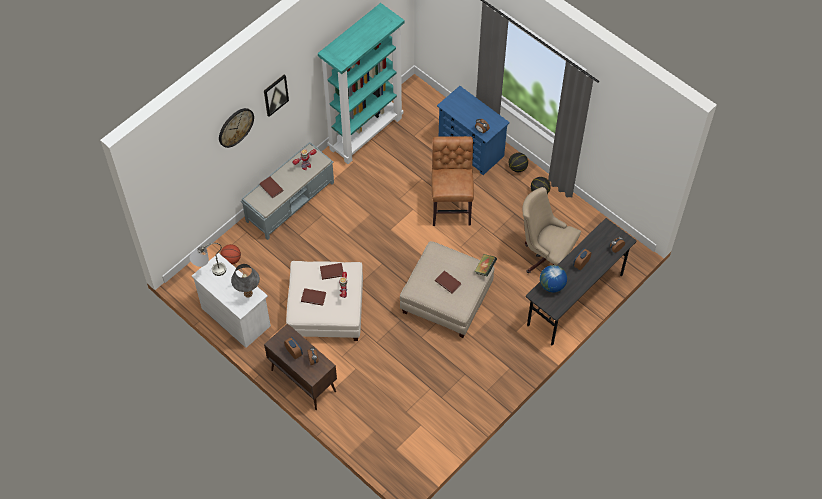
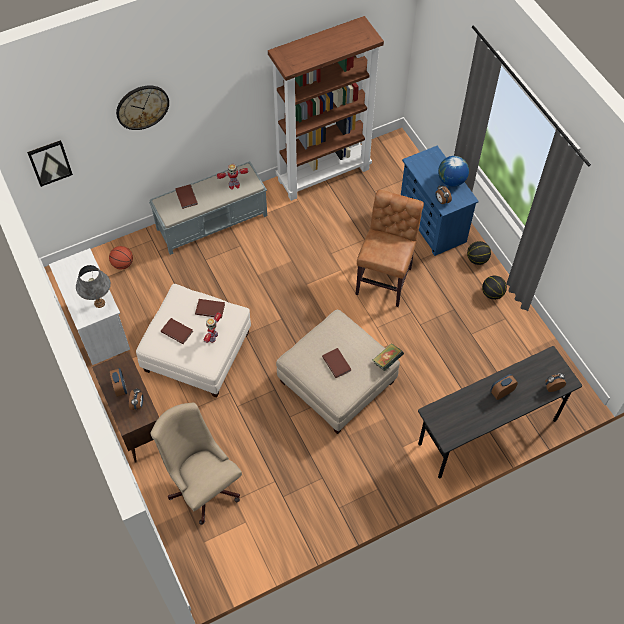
camera: 20 degrees right, 0 degrees up
grey table lamp [190,243,226,276] -> none
picture [264,75,289,117] -> picture moved to [27,140,73,187]
turquoise bookcase [318,3,405,164] -> brown bookcase [268,16,384,201]
beige office chair [522,187,581,273] -> beige office chair moved to [151,402,242,525]
globe [540,265,567,292] -> globe moved to [438,156,469,187]

